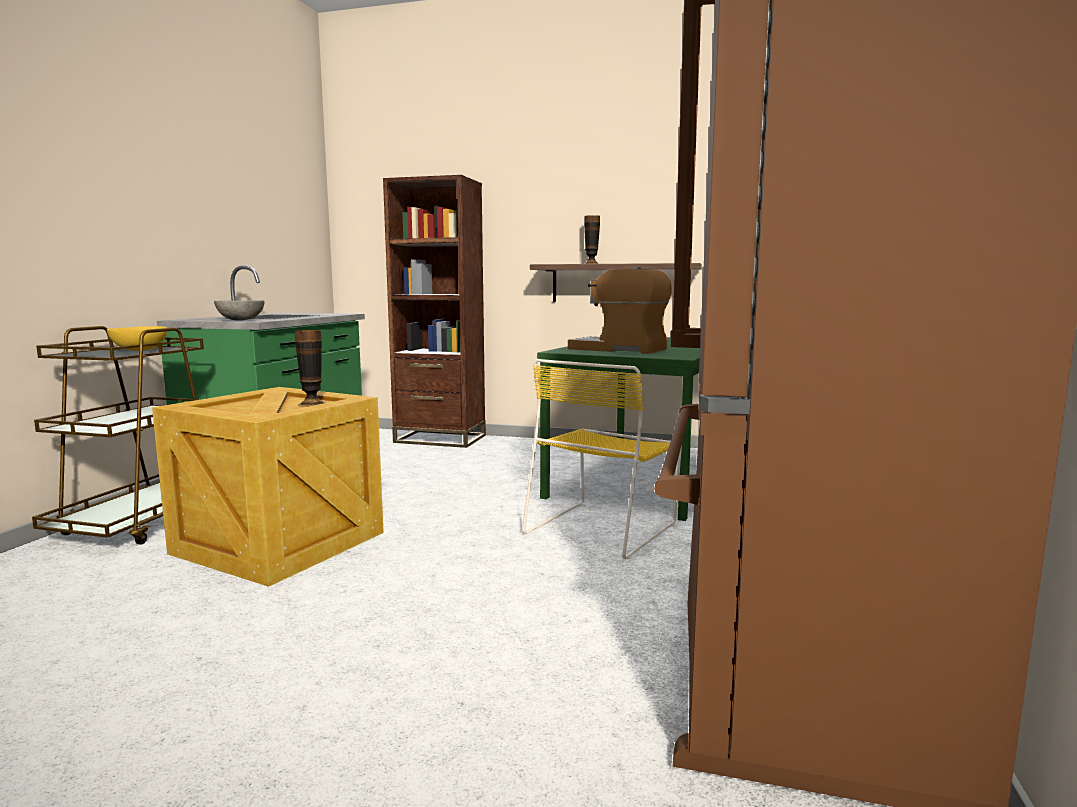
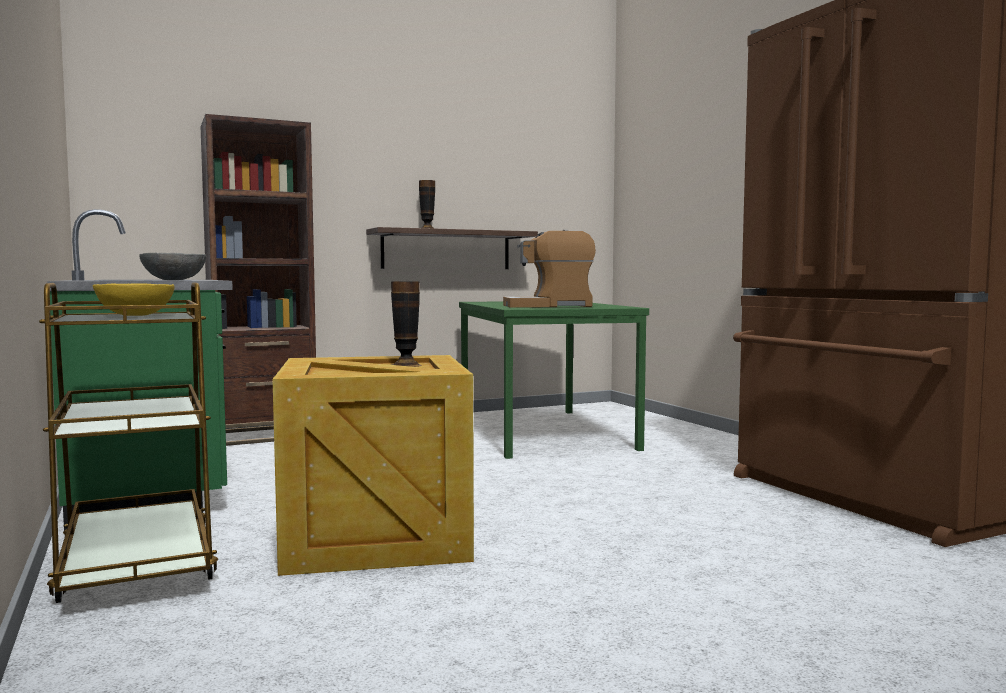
camera: 40 degrees left, 5 degrees down
yellow chair [522,359,682,559] -> none

